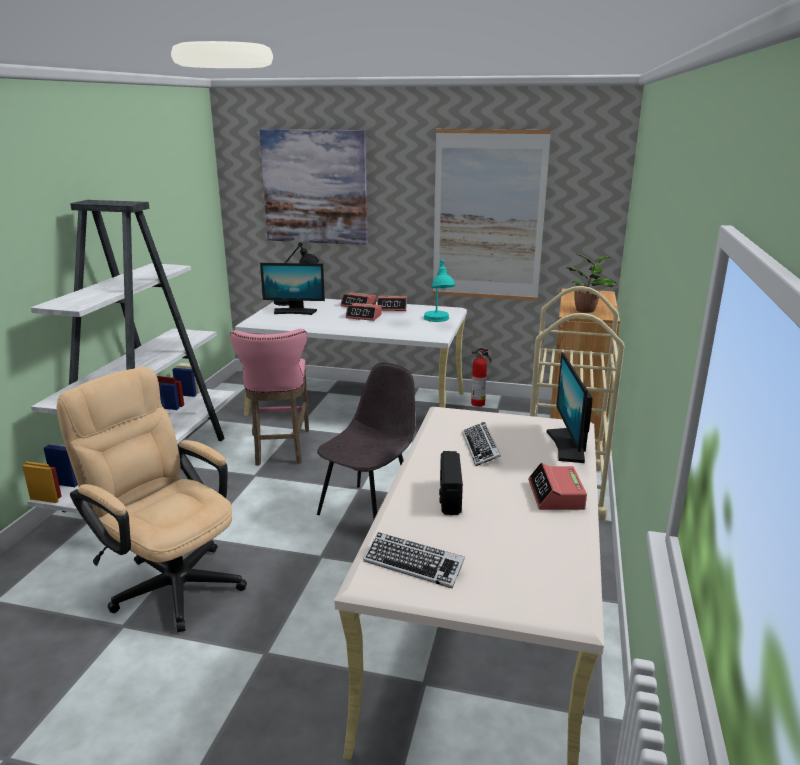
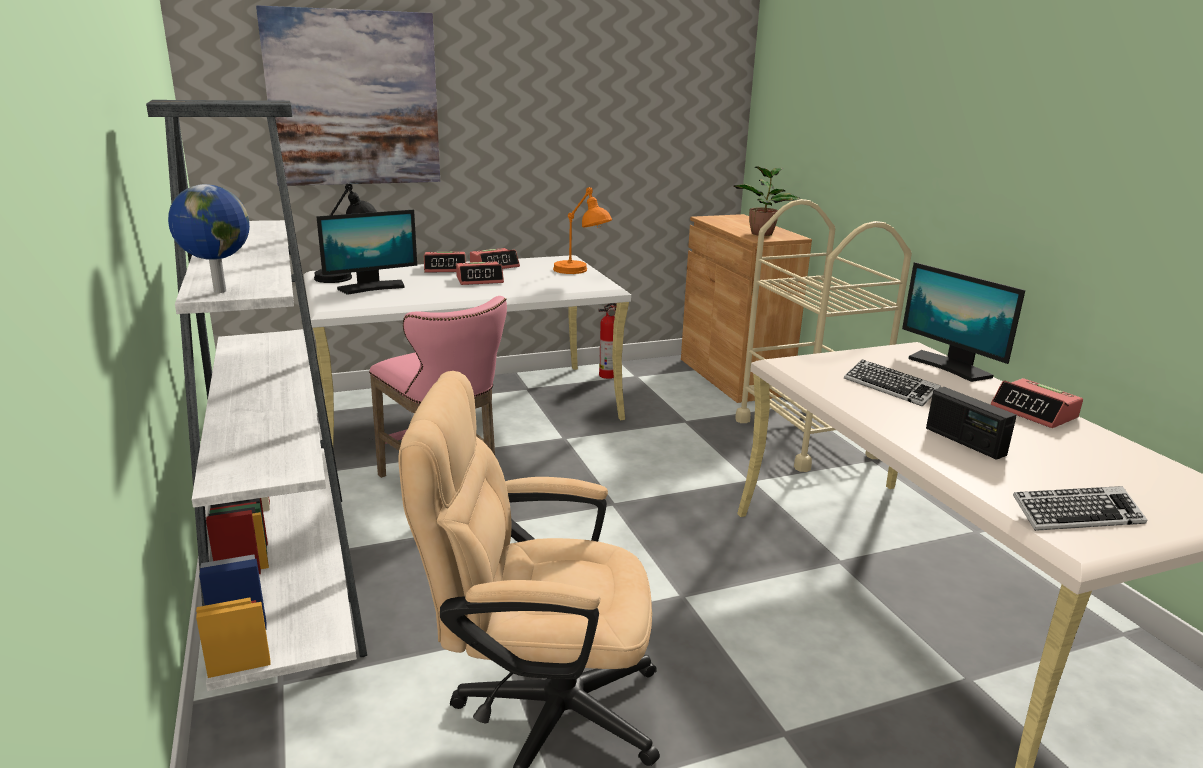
camera: 35 degrees left, 0 degrees up
grey chair [317,363,415,519] -> none
turquoise table lamp [424,259,455,322] -> orange table lamp [553,187,612,274]
picture [433,129,551,301] -> none
none -> globe [168,184,250,293]

